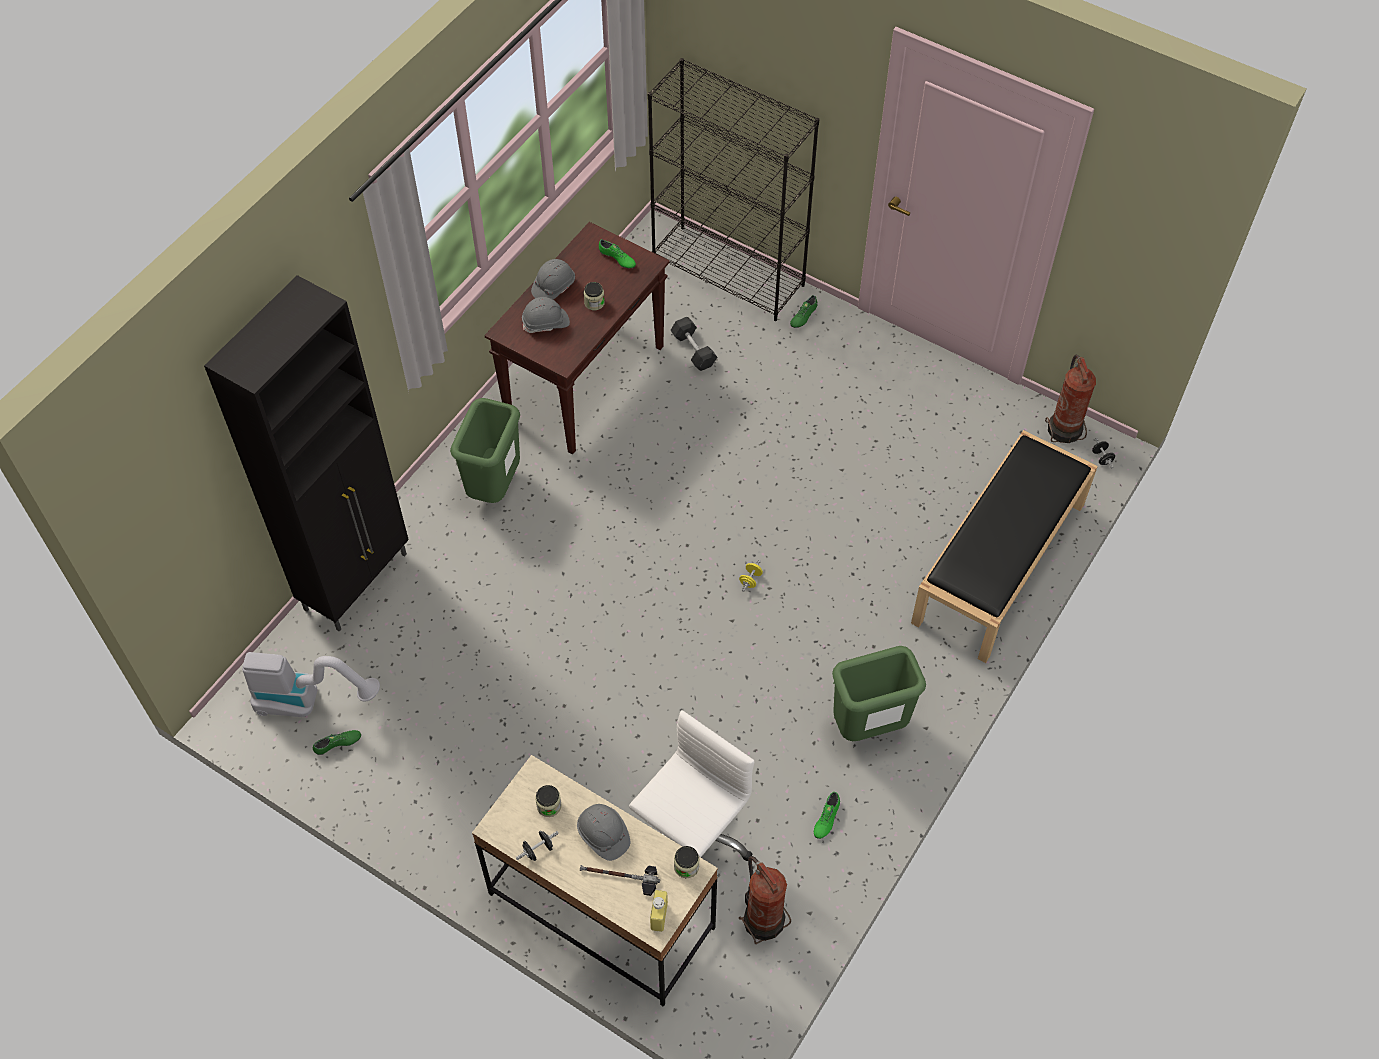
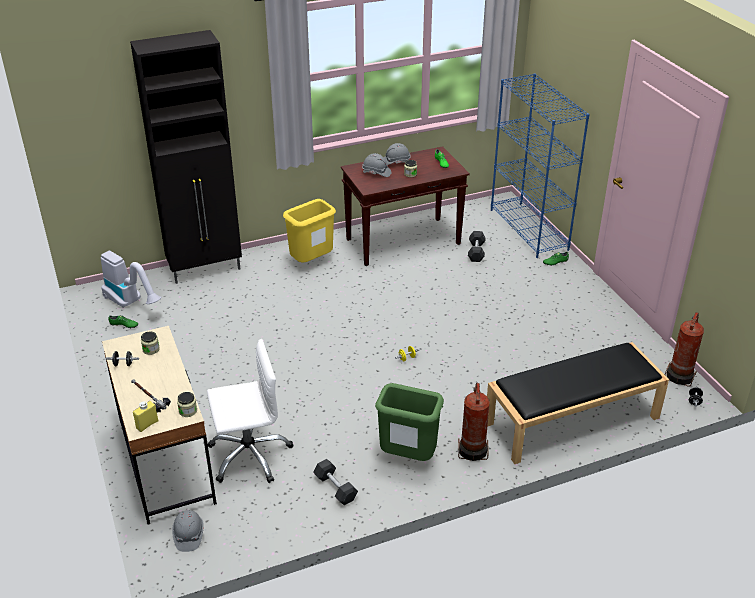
camera: 35 degrees right, 20 degrees down
green trash can [450,398,520,503] -> yellow trash can [283,199,336,263]
grey hard hat [577,804,630,861] -> grey hard hat moved to [172,510,204,552]
black bookcase [648,58,819,321] -> blue bookcase [491,73,590,258]
fire extinguisher [739,856,791,944] -> fire extinguisher moved to [458,382,490,461]
green shoe [814,792,840,839] -> grey dumbbell [313,459,358,505]

